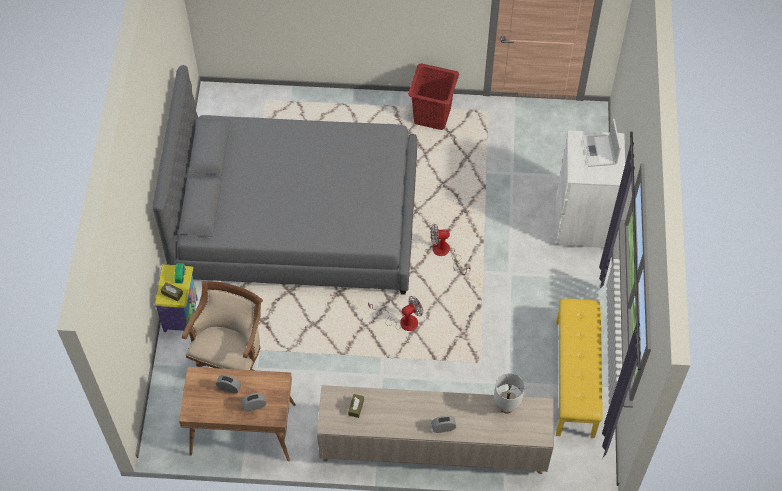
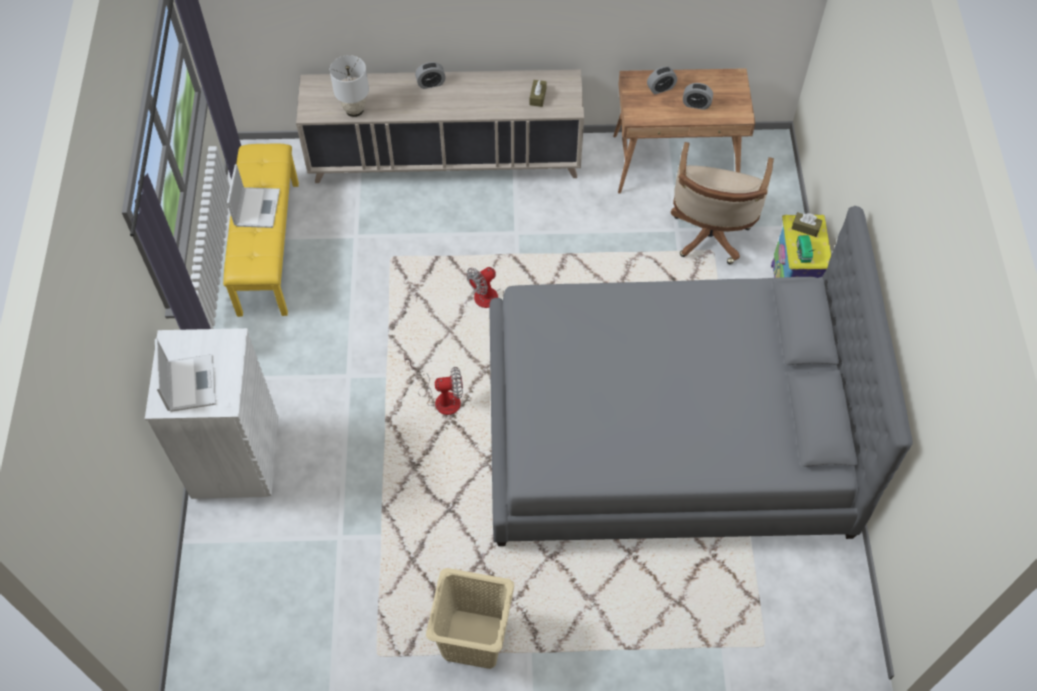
camera: 175 degrees right, 0 degrees up
red laundry basket [408,63,459,130] -> beige laundry basket [426,568,514,669]
none -> laptop [227,164,280,228]

